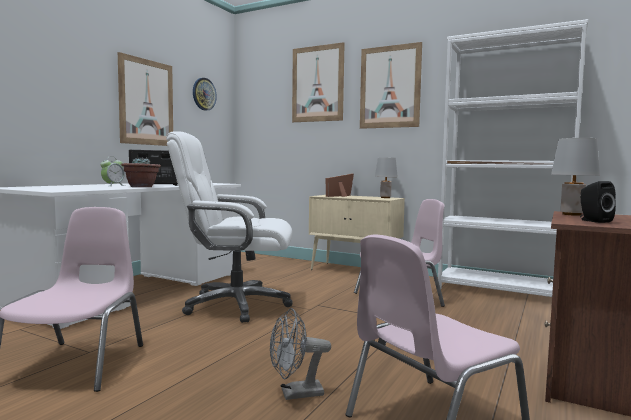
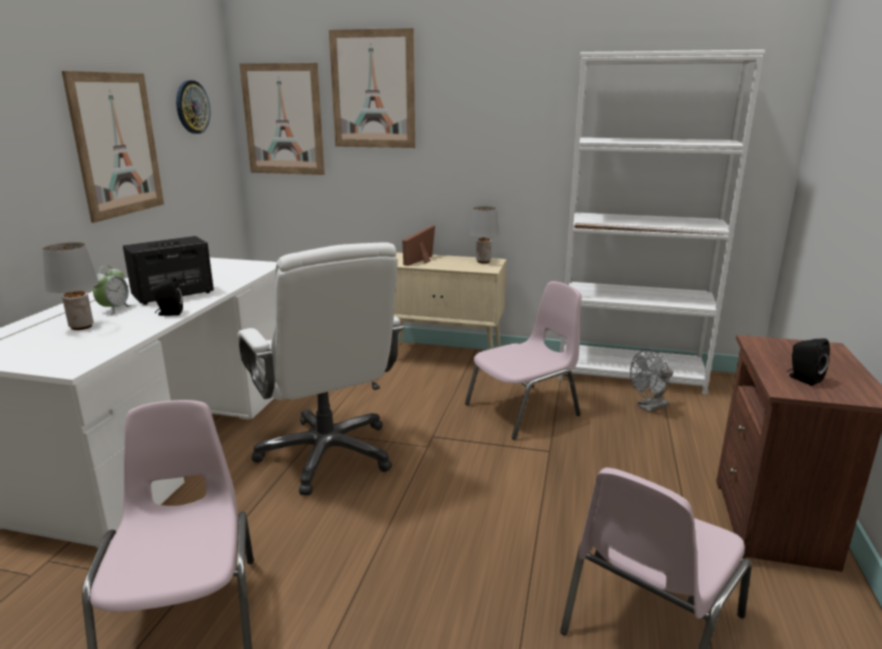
camera: 15 degrees left, 15 degrees up
potted plant [121,157,161,187] -> black speaker [153,277,183,316]
white office chair [166,131,293,323] -> white office chair turned 105 degrees counterclockwise [237,242,404,495]
grey fan [270,308,331,400] -> grey fan moved to [630,349,673,412]
picture [360,42,422,129] -> picture moved to [240,63,325,175]
grey table lamp [551,138,600,216] -> grey table lamp moved to [42,242,99,330]

